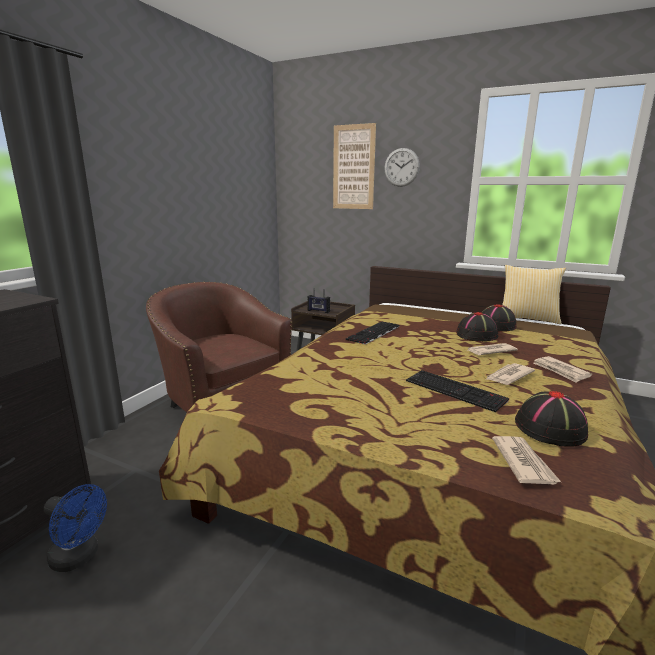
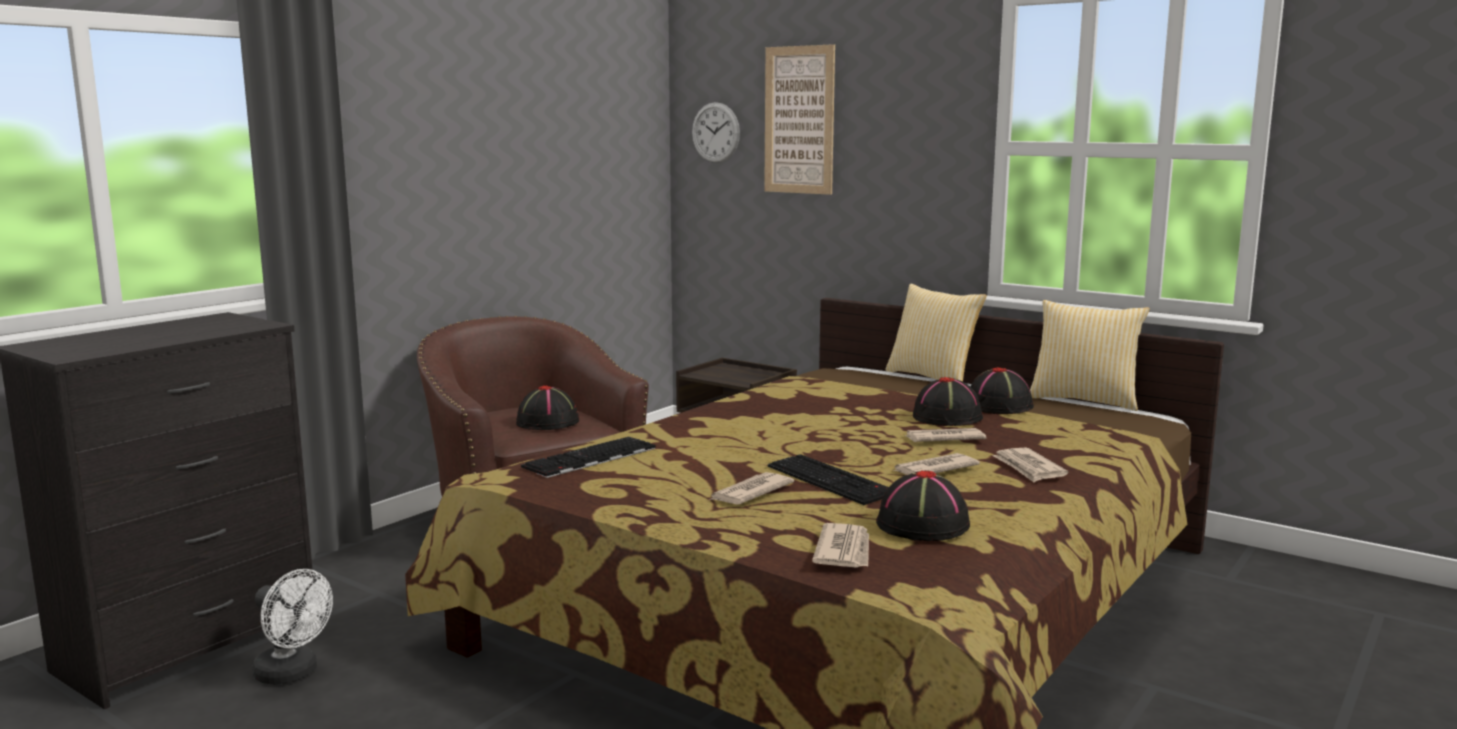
camera: 10 degrees right, 5 degrees down
blue fan [44,484,107,572] -> white fan [252,569,333,685]
radio [307,288,330,313] -> none
keyboard [346,321,399,345] -> keyboard moved to [521,437,656,478]
wall clock [384,148,420,187] -> wall clock moved to [692,102,740,163]
none -> black hat [516,385,579,430]
none -> newspaper [709,472,794,505]
none -> pillow [886,284,987,382]

